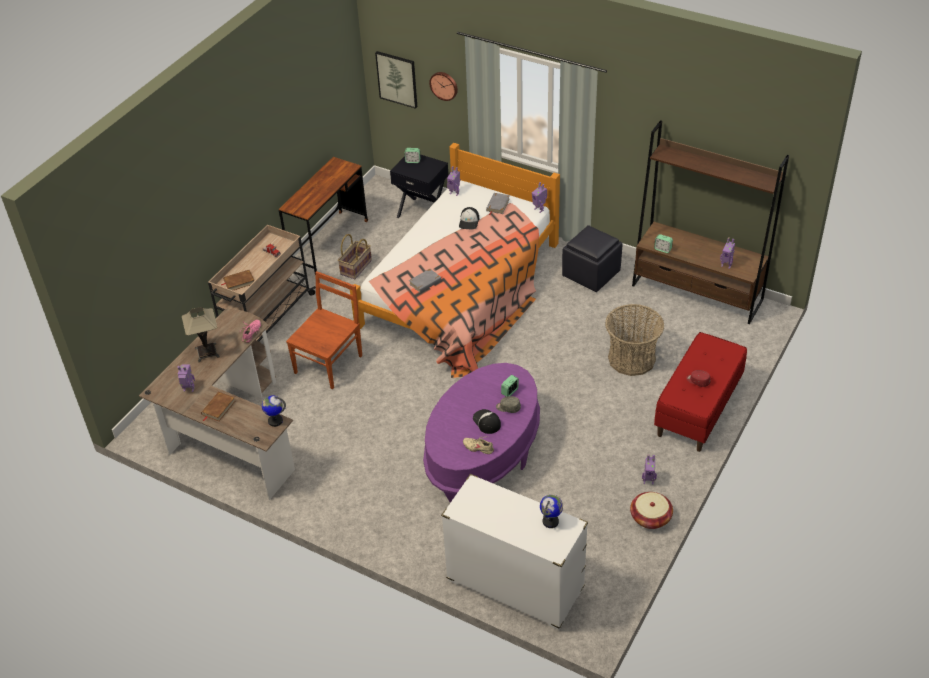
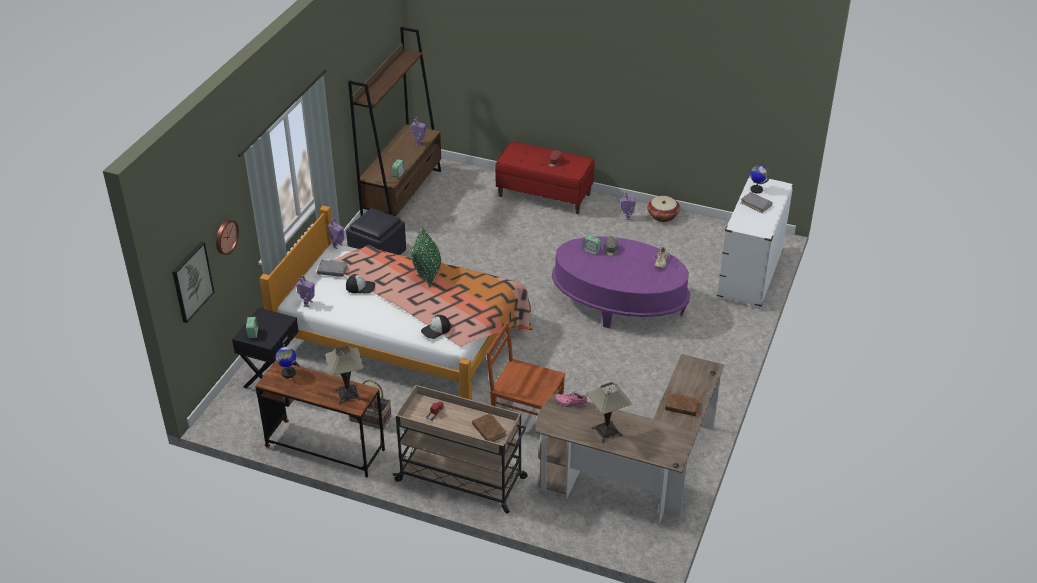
camera: 100 degrees left, 5 degrees down
toy robot [177,364,195,392] -> none
globe [262,395,286,427] -> globe moved to [276,344,296,378]
grey book [409,269,442,293] -> grey book moved to [741,192,772,213]
cap [473,409,501,434] -> cap moved to [421,315,451,339]
basket [605,304,664,376] -> none
none -> table lamp [325,346,364,404]
none -> green pillow [412,227,441,287]

